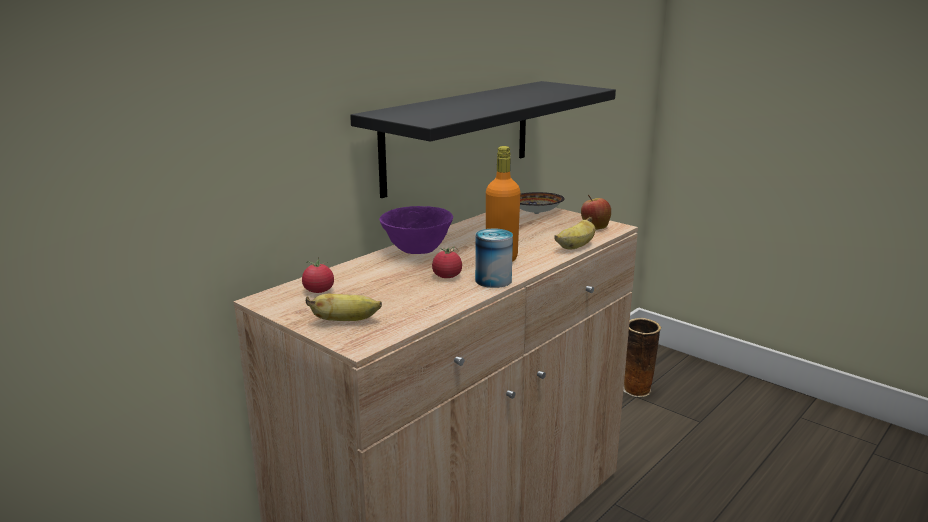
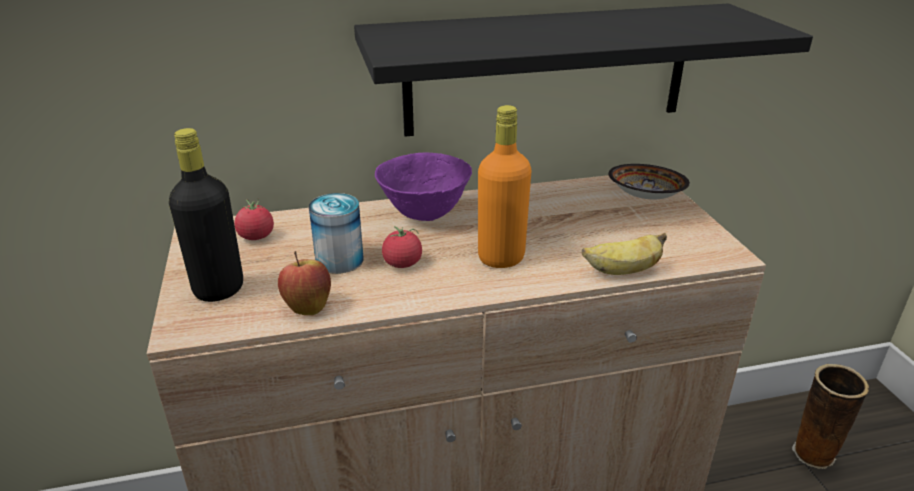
camera: 35 degrees right, 10 degrees up
banana [306,294,382,321] -> black bottle [169,128,243,302]
can [475,229,513,288] -> can moved to [309,193,364,274]
apple [581,194,611,230] -> apple moved to [278,251,331,315]

